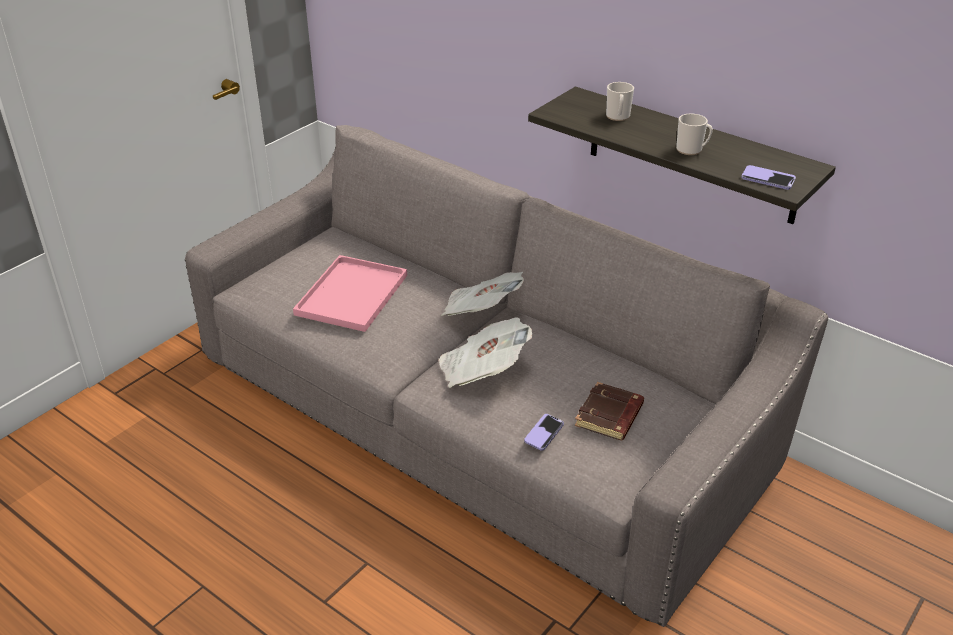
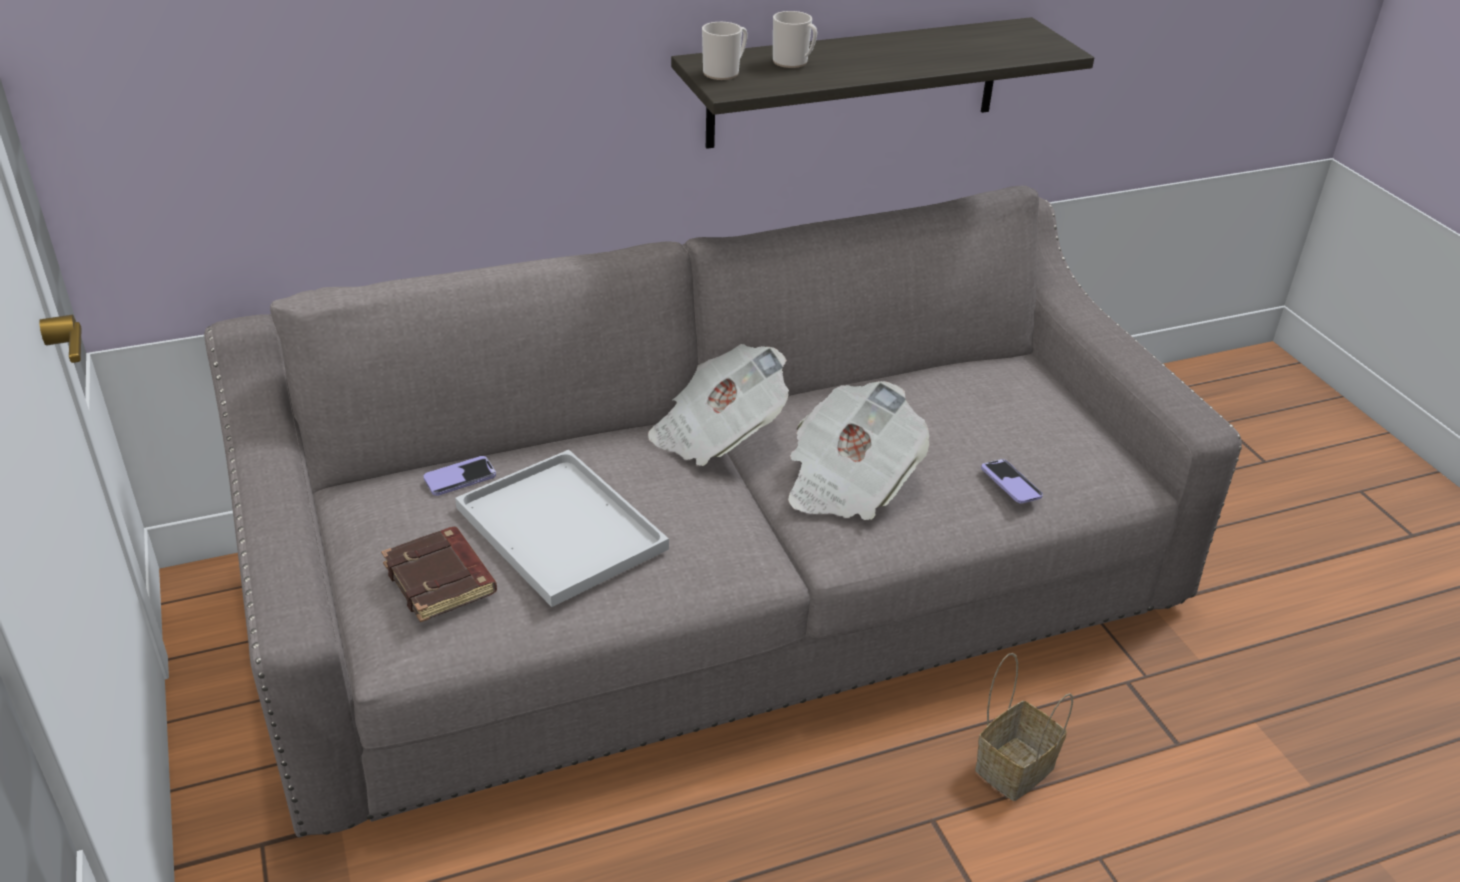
camera: 60 degrees left, 0 degrees up
pink tray [293,255,407,332] -> white tray [455,450,669,607]
brown book [575,382,644,440] -> brown book moved to [381,527,497,622]
mug [676,114,713,155] -> mug moved to [702,22,748,80]
phone [741,165,796,190] -> phone moved to [424,456,496,496]
none -> basket [975,653,1073,801]

